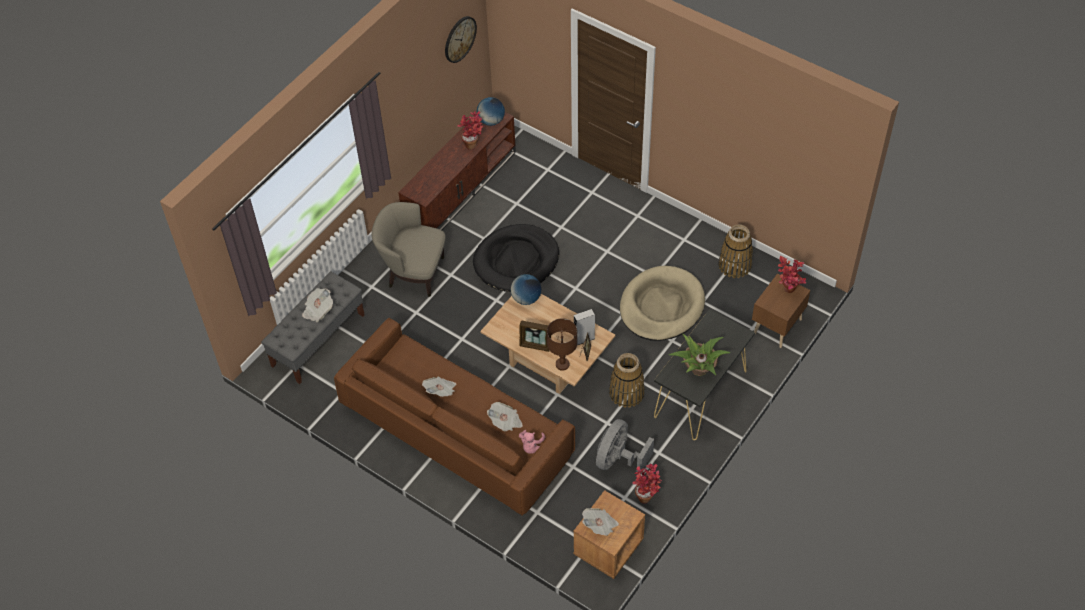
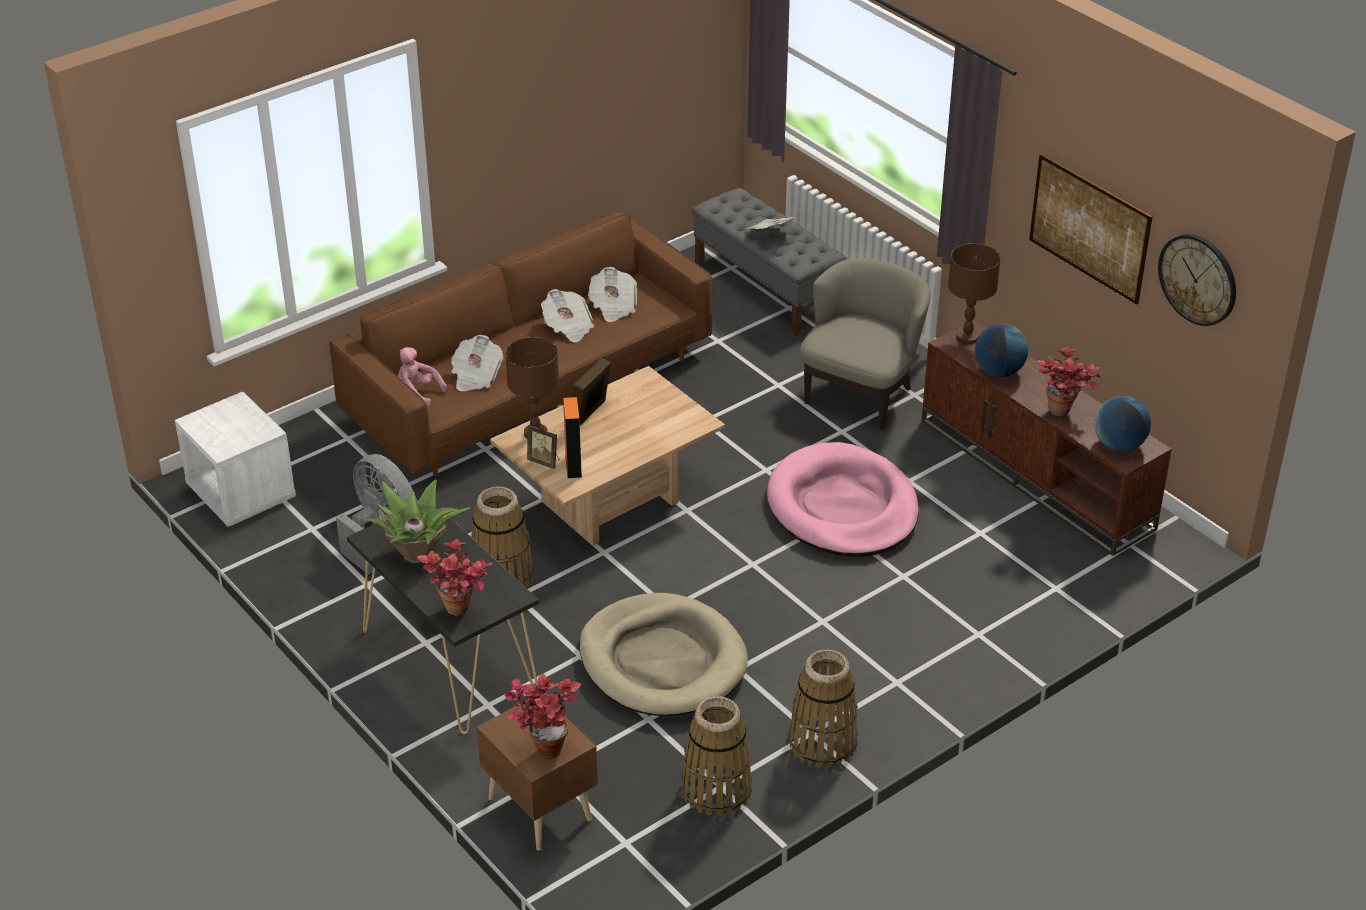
camera: 105 degrees right, 15 degrees down
black dog bed [473,224,559,292] -> pink dog bed [767,442,919,557]
globe [511,274,541,305] -> globe moved to [975,324,1028,377]
grey speaker [574,309,595,345] -> orange speaker [563,397,582,478]
brown nightstand [574,490,645,579] -> white nightstand [175,391,296,527]
newspaper [582,508,619,536] -> newspaper moved to [588,267,637,322]
potted plant [632,463,662,504] -> potted plant moved to [417,539,493,616]
none -> basket [789,650,858,767]
none -> brown table lamp [948,243,1001,344]
none -> picture [1029,154,1152,305]

